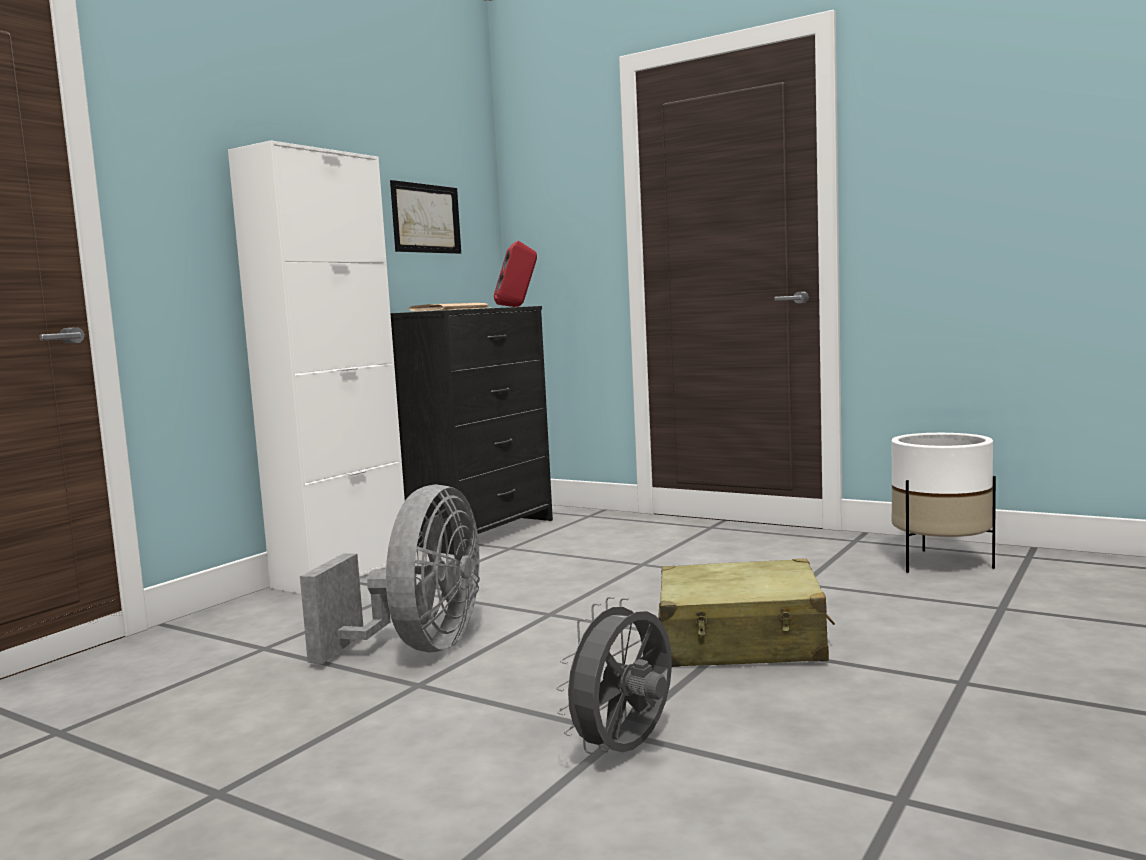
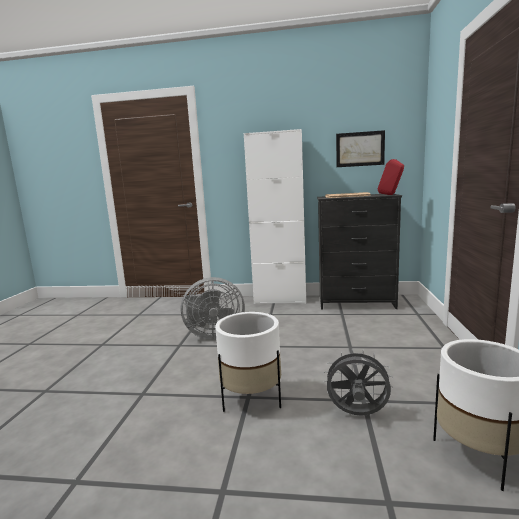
camera: 65 degrees right, 5 degrees up
grey fan [556,596,672,755] -> grey fan moved to [323,348,394,416]
beige suitcase [658,559,835,667] -> white planter [215,312,281,412]

